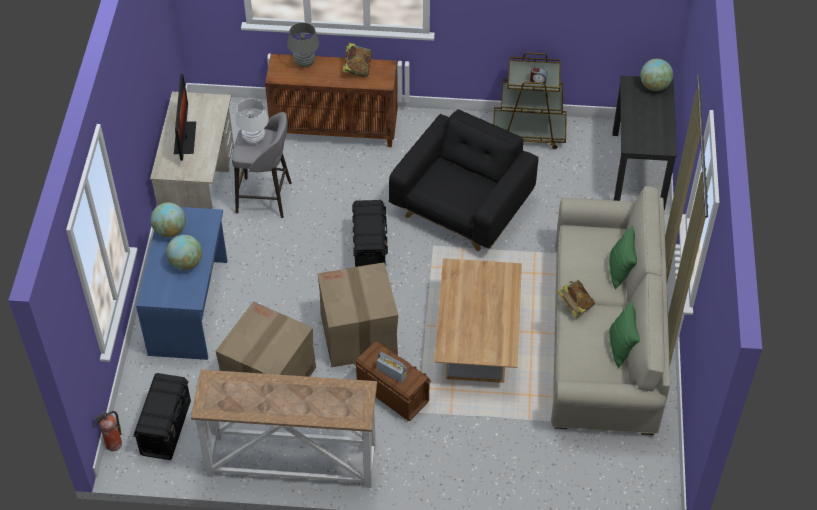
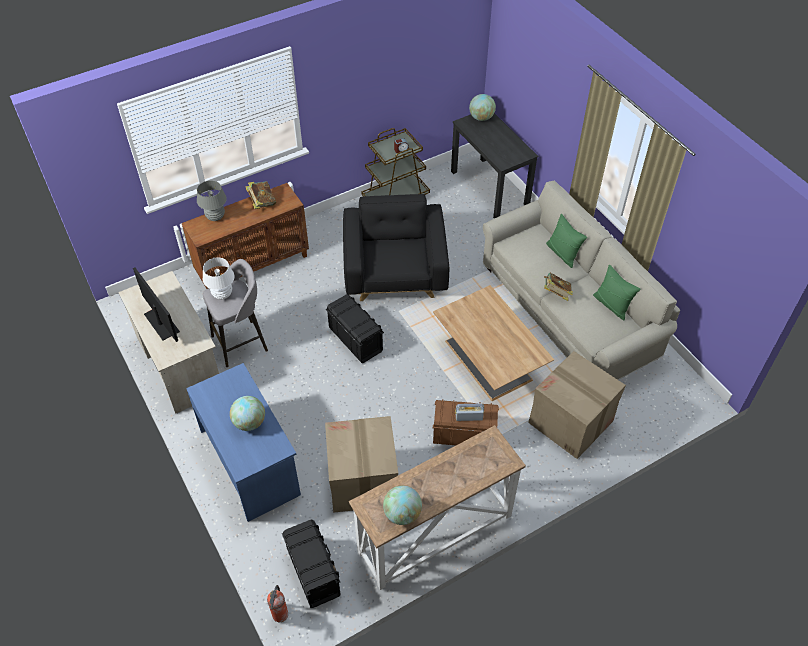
camera: 35 degrees left, 0 degrees up
globe [151,202,186,237] -> globe moved to [383,485,422,525]
cardboard box [317,262,398,367] -> cardboard box moved to [528,351,626,459]

